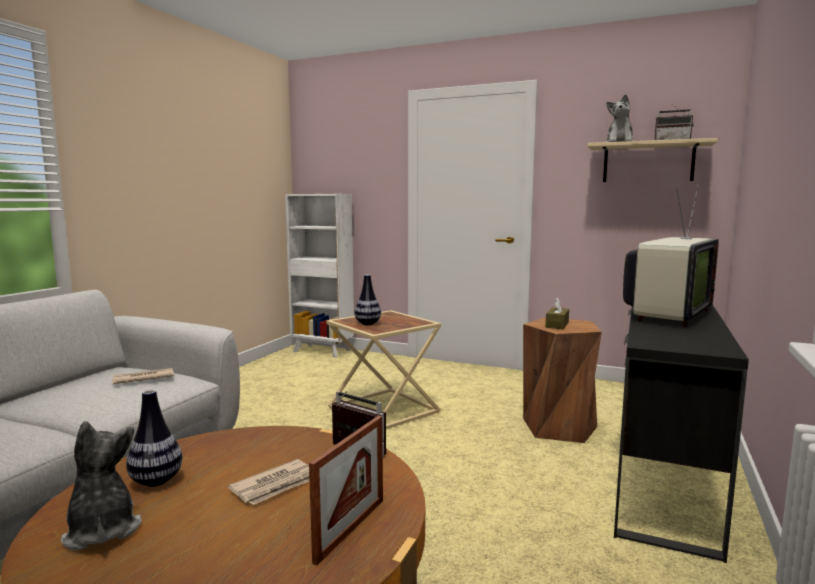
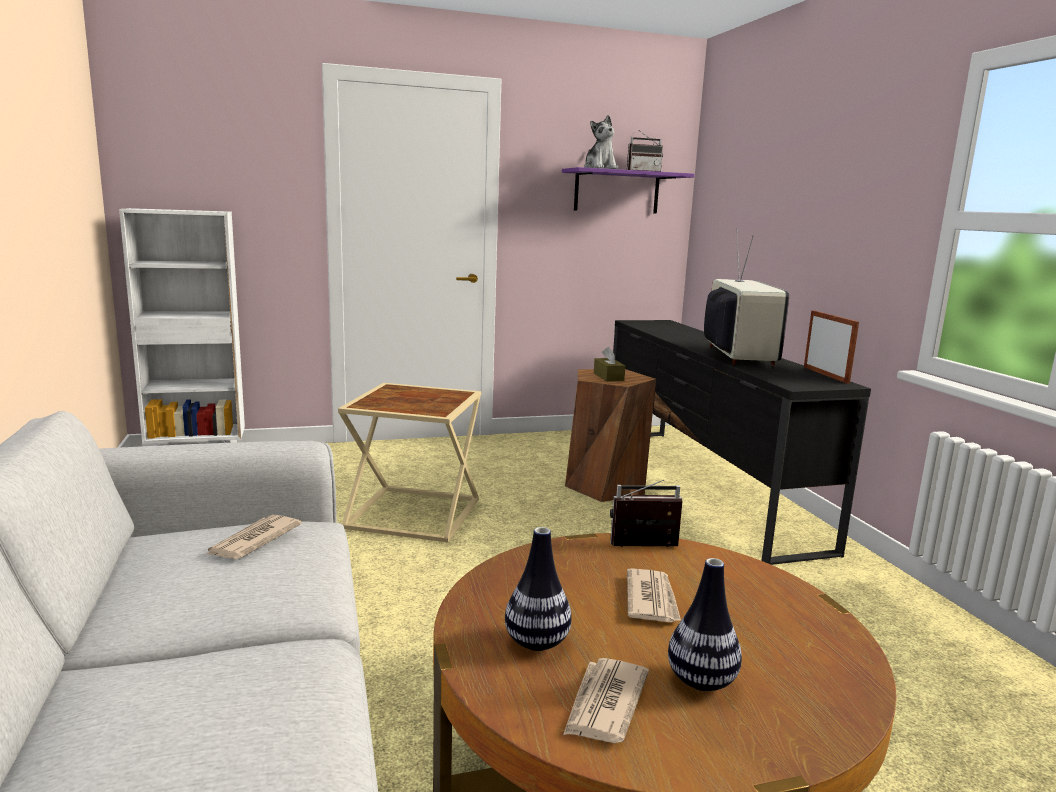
camera: 40 degrees left, 5 degrees up
plush toy [61,421,142,550] -> newspaper [563,658,649,743]
picture frame [309,416,383,566] -> picture frame moved to [804,310,859,384]
vase [354,274,381,325] -> vase moved to [668,558,742,691]
beige shelf [587,138,718,182] -> purple shelf [562,167,694,214]

